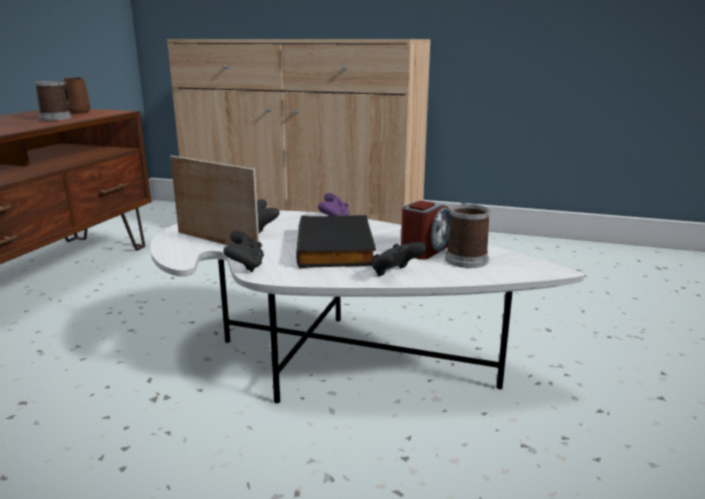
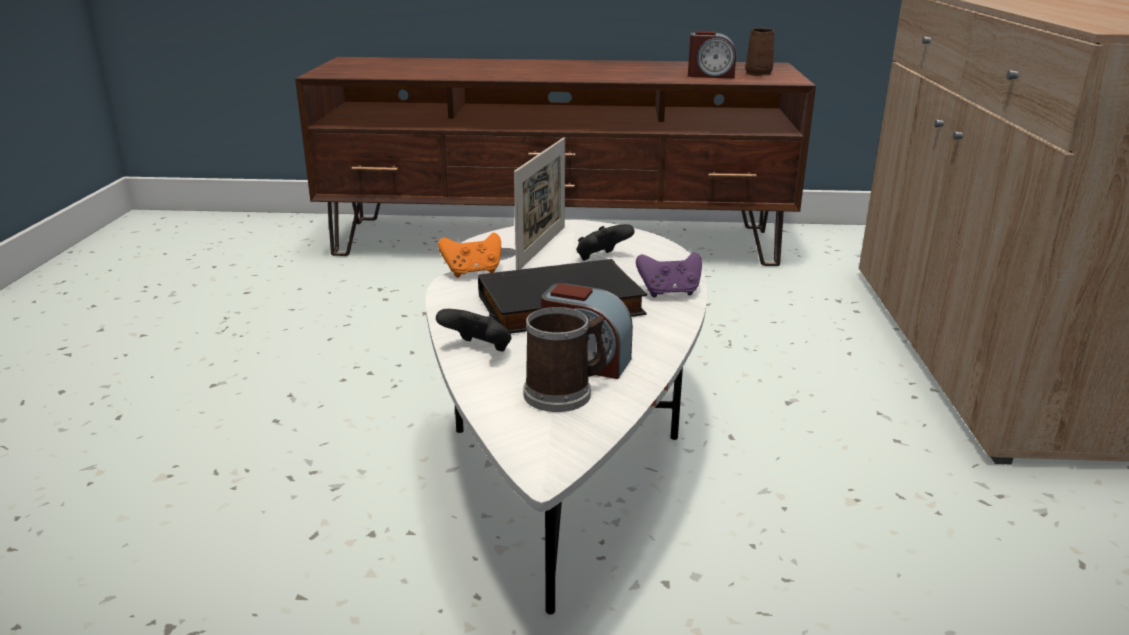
camera: 75 degrees right, 5 degrees up
mug [34,81,72,121] -> alarm clock [688,31,736,78]
black game controller [223,231,264,272] -> orange game controller [438,233,501,278]

